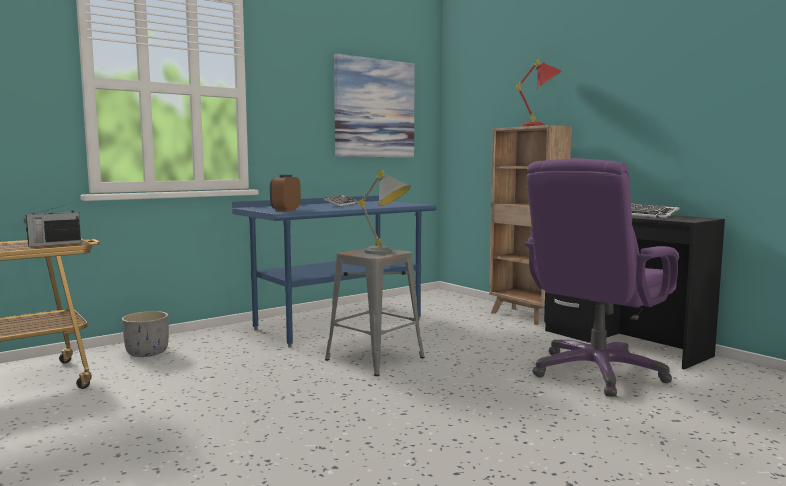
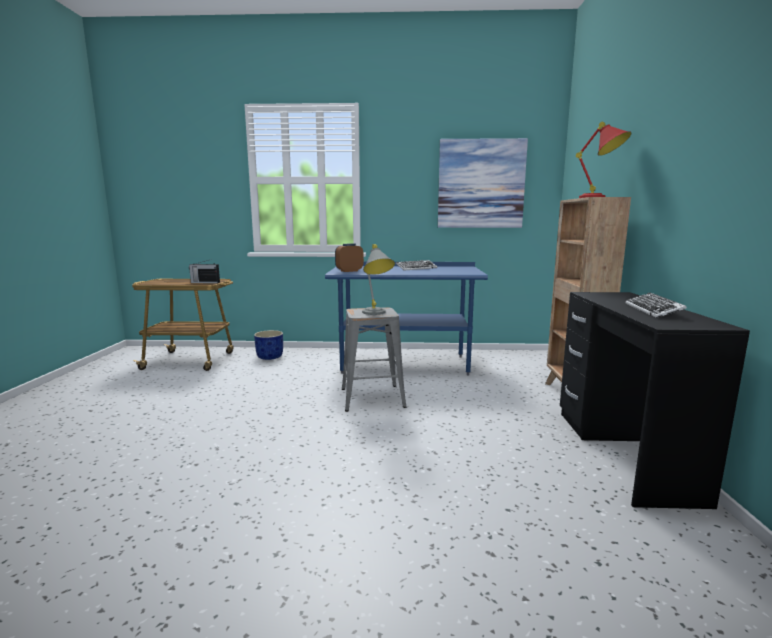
camera: 40 degrees right, 5 degrees up
grey planter [122,311,169,357] -> blue planter [254,330,283,360]
purple office chair [524,158,679,397] -> none

